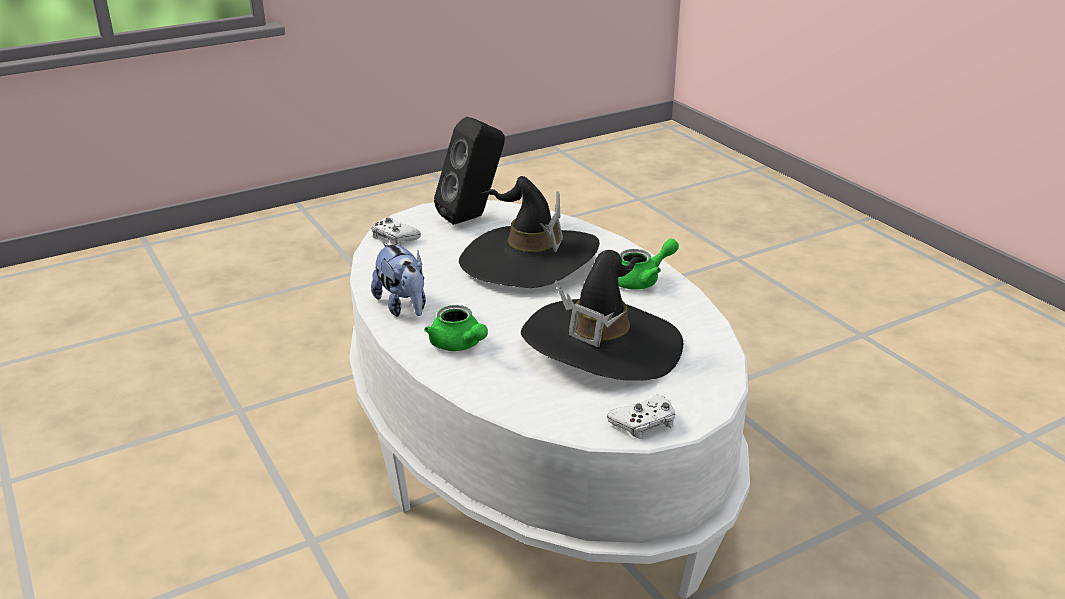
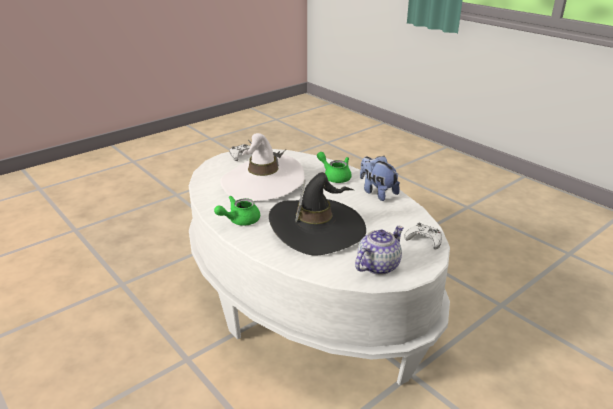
camera: 170 degrees right, 0 degrees up
black speaker [434,117,505,225] -> teapot [355,226,404,275]
black hat [521,250,683,381] -> white hat [220,133,305,201]

